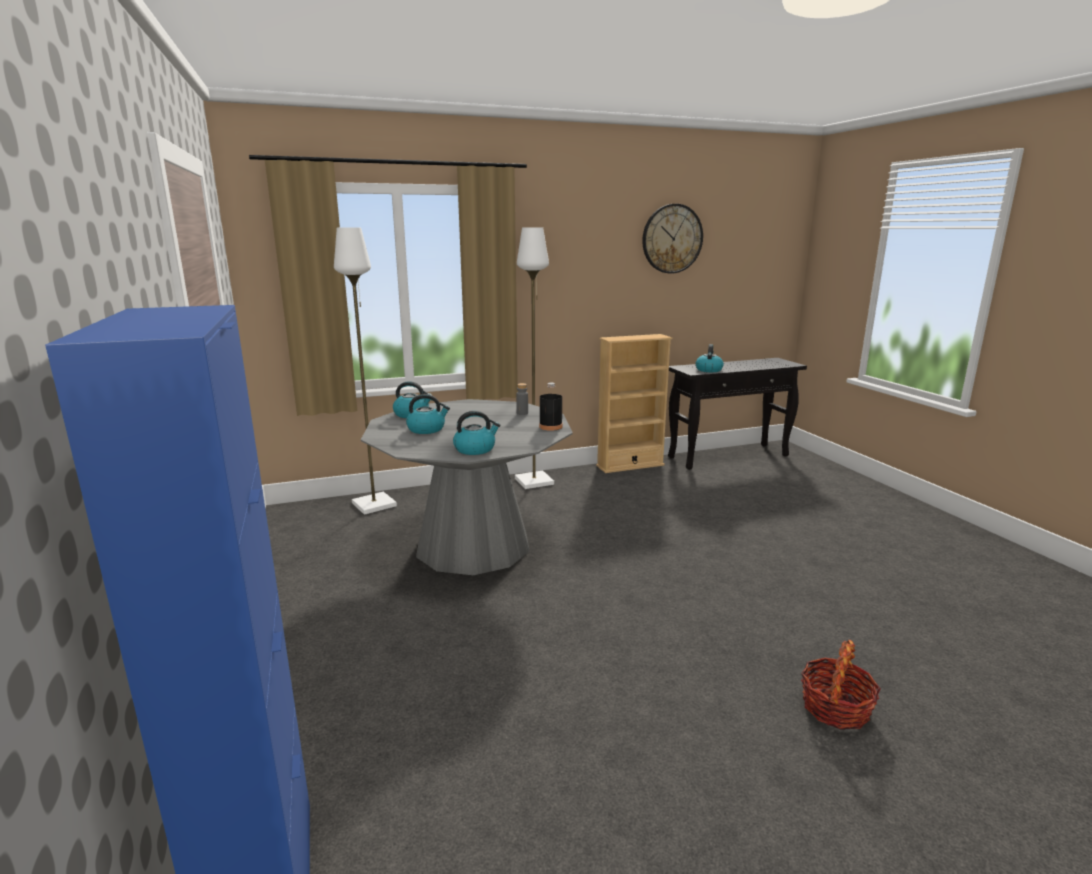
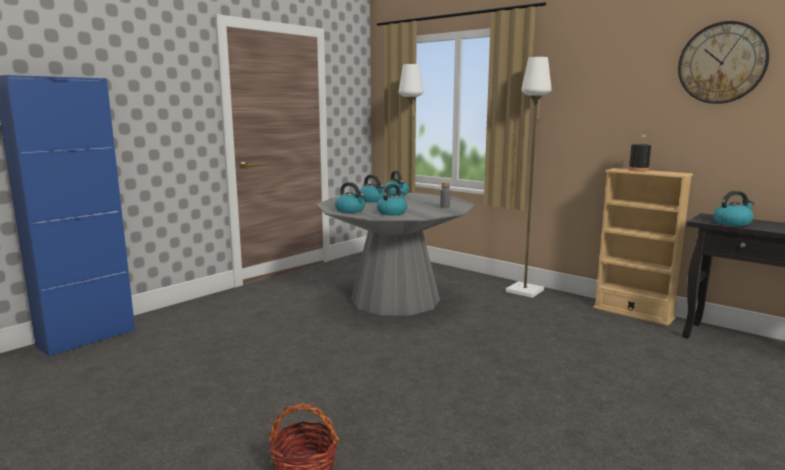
camera: 60 degrees right, 5 degrees down
black bottle [539,382,563,431] -> black bottle moved to [629,134,651,172]
none -> kettle [377,184,407,215]

